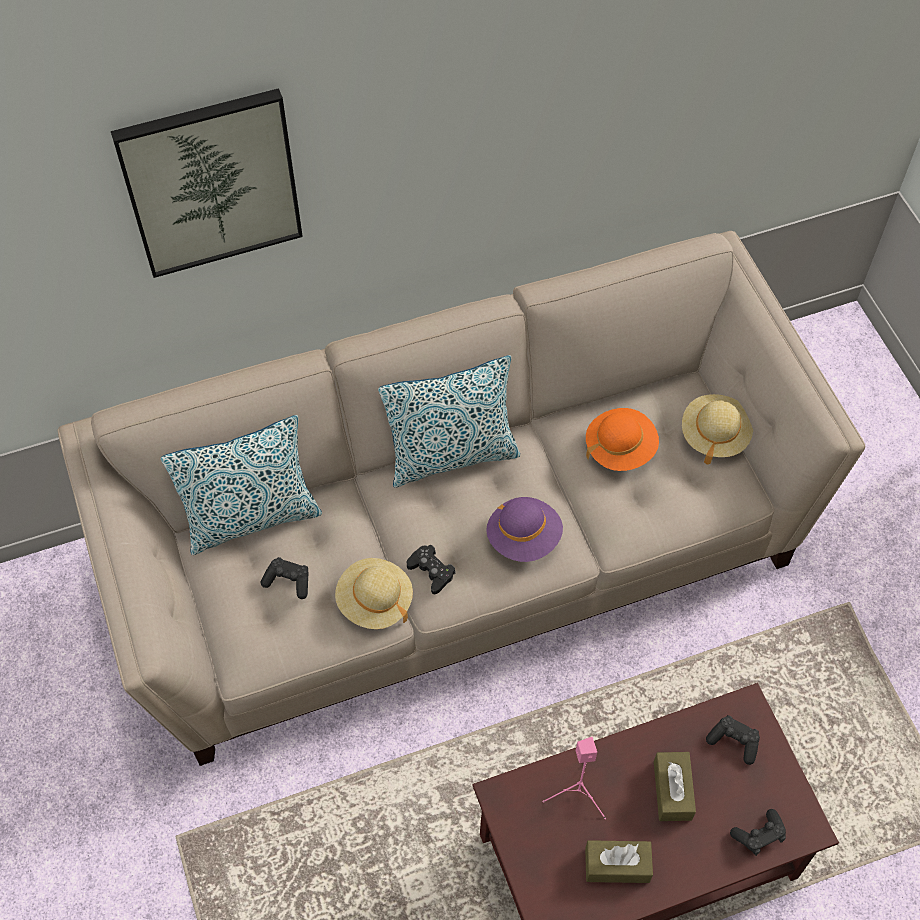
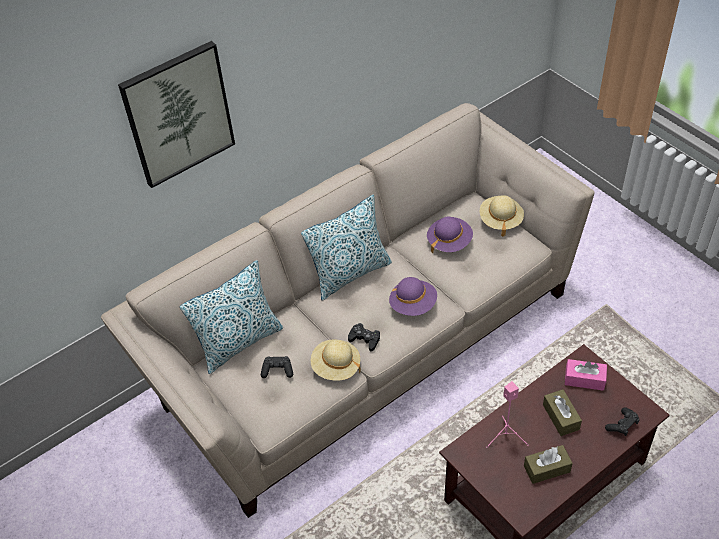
camera: 15 degrees left, 10 degrees down
orange hat [586,408,659,471] -> purple hat [427,217,473,253]
black game controller [706,715,760,765] -> pink tissue box [565,359,607,391]

